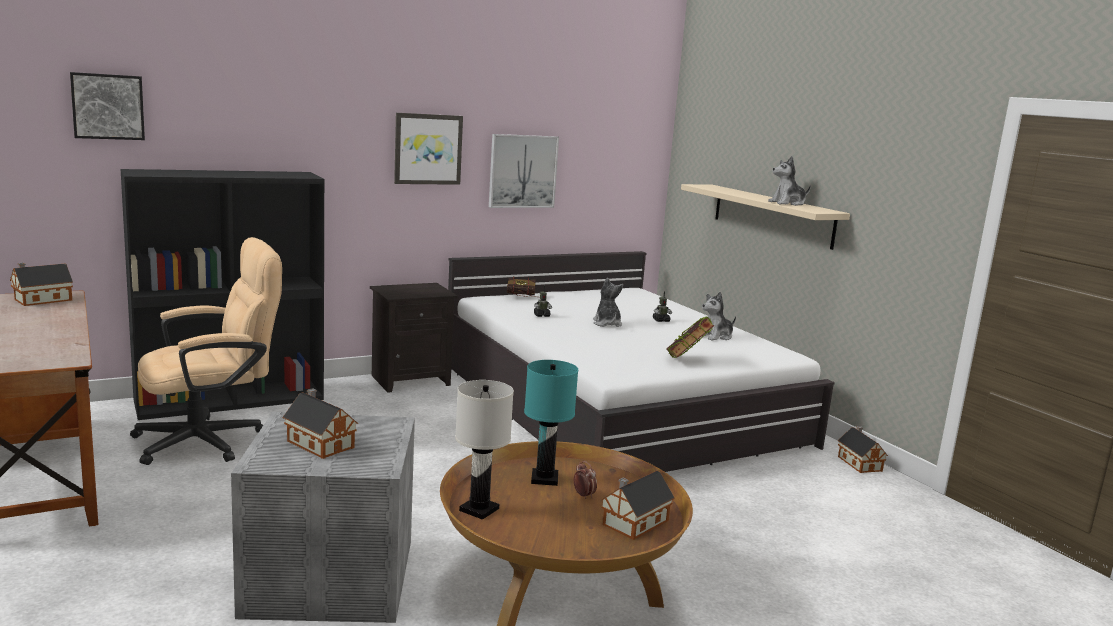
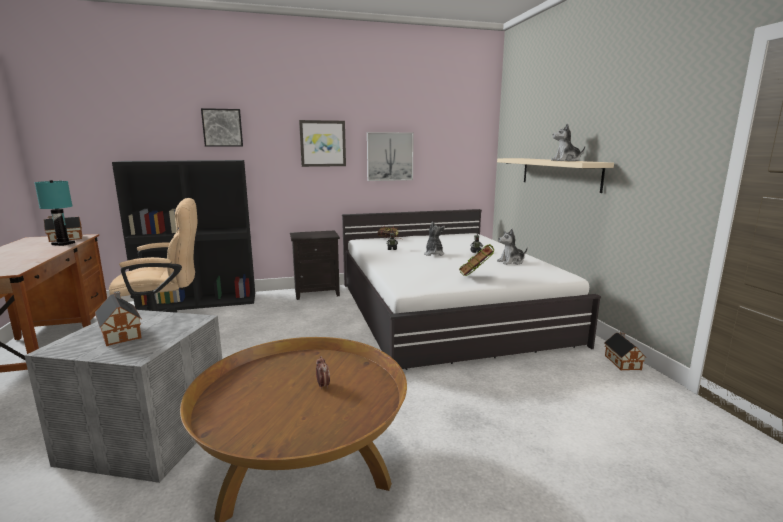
camera: 15 degrees right, 0 degrees up
picture [70,72,145,140] -> picture moved to [201,108,243,147]
white table lamp [455,380,514,520] -> none
turquoise table lamp [524,360,578,486] -> turquoise table lamp moved to [34,180,75,246]
toy house [601,471,675,540] -> none

